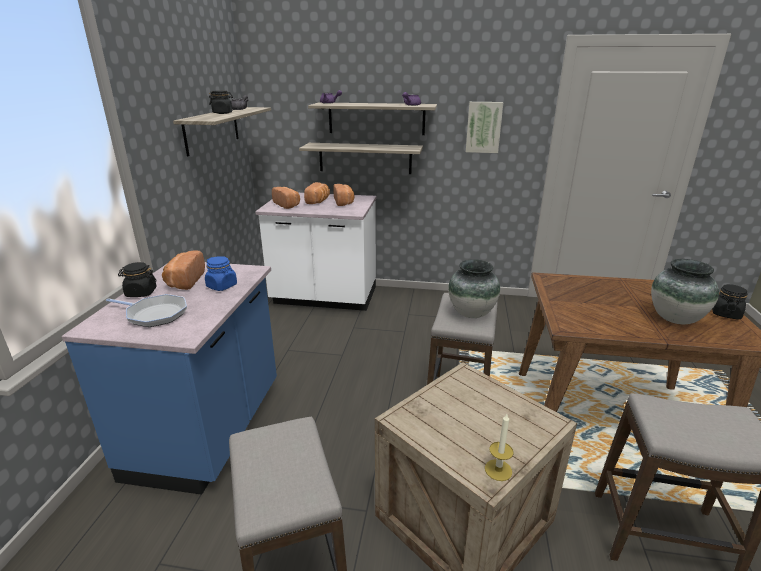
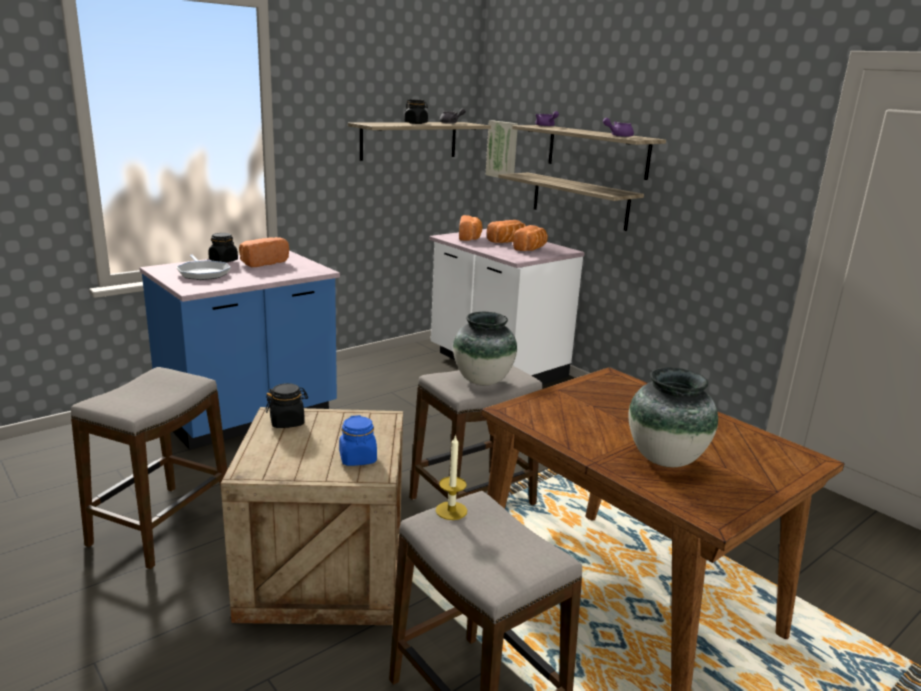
camera: 40 degrees right, 5 degrees down
blue jar [205,256,237,291] -> blue jar moved to [339,415,377,466]
picture [466,102,503,153] -> picture moved to [486,120,518,178]
candle [485,414,514,481] -> candle moved to [436,434,467,520]
black jar [712,284,747,320] -> black jar moved to [265,383,308,428]

